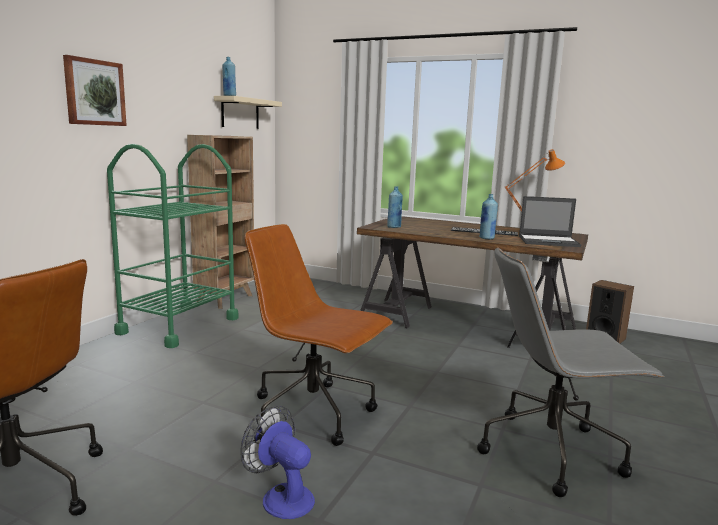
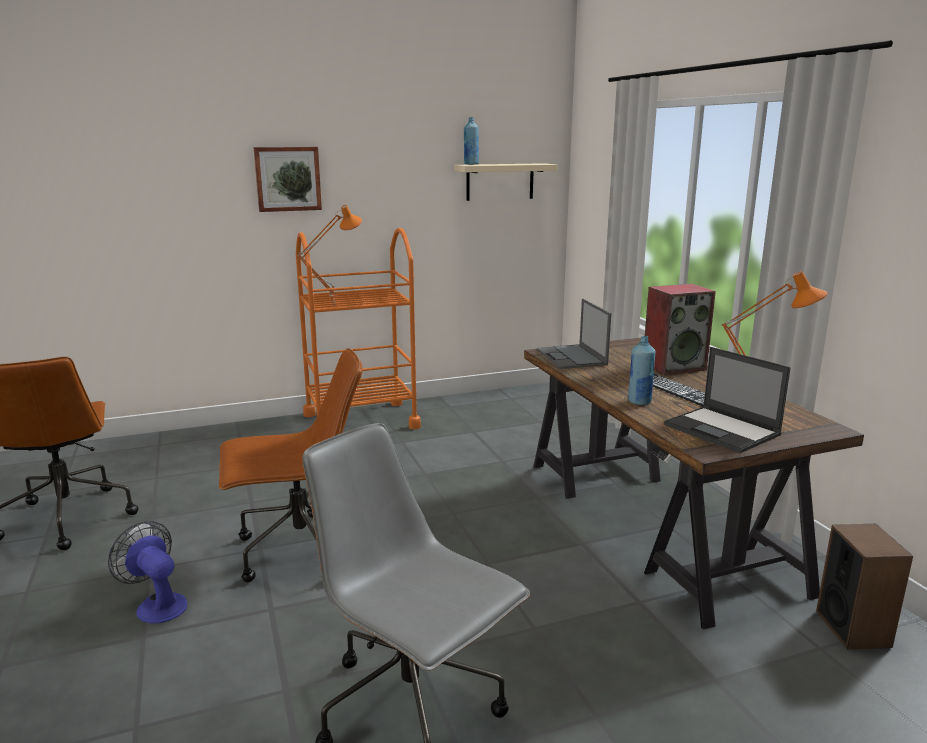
camera: 45 degrees right, 5 degrees up
green cart [107,144,238,348] -> orange cart [296,228,421,429]
brown bookcase [187,135,254,309] -> none
fan [240,405,315,519] -> fan turned 45 degrees counterclockwise [108,521,188,623]
brown office chair [245,224,393,446] -> brown office chair turned 90 degrees clockwise [219,348,363,582]
blue bottle [387,186,403,228] -> laptop [537,299,611,369]
none -> orange table lamp [297,205,362,306]
none -> speaker [645,284,716,375]

